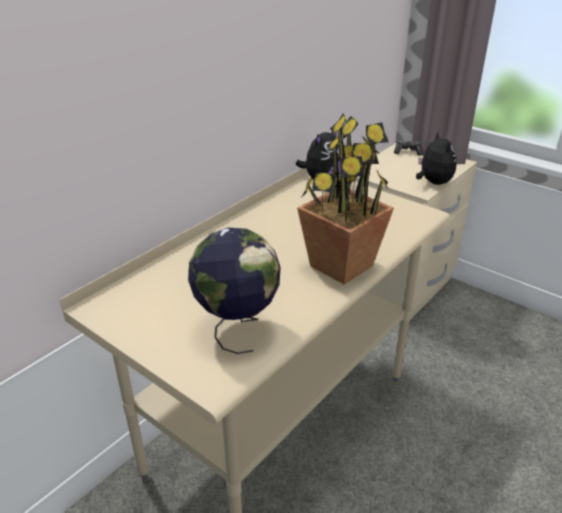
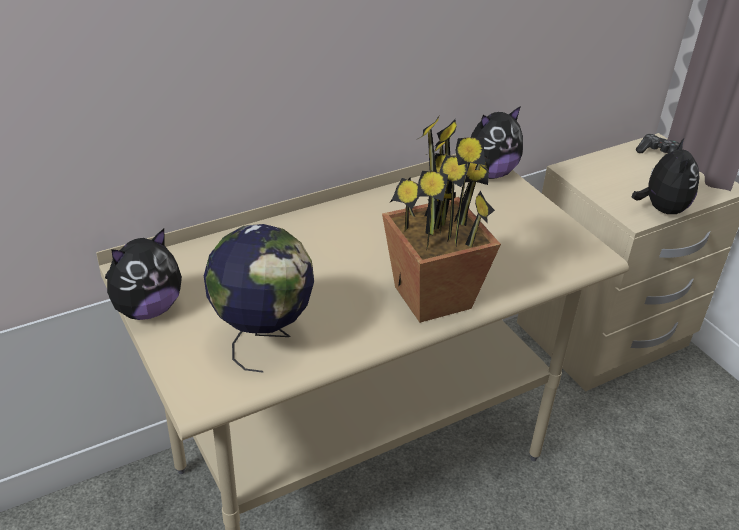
camera: 20 degrees right, 5 degrees up
none -> plush toy [105,229,182,320]

